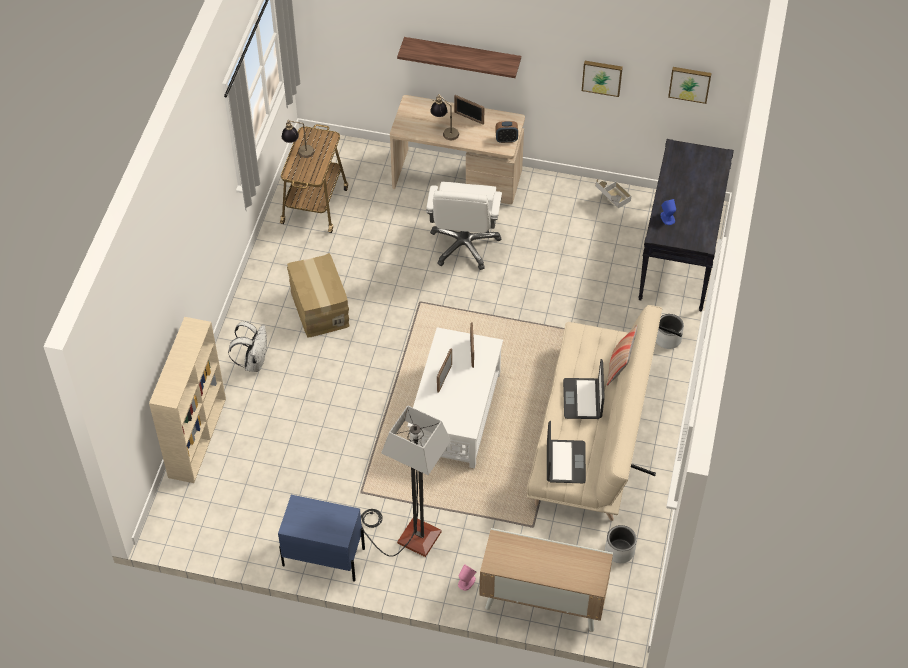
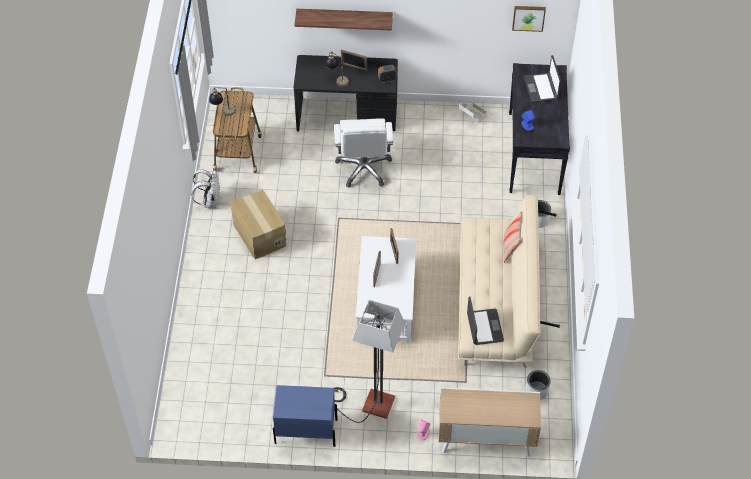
camera: 10 degrees left, 0 degrees up
beige bookcase [149,317,226,483] -> none
white backpack [228,321,267,372] -> white backpack moved to [191,169,220,208]
beige desk [390,95,525,204] -> black desk [294,55,398,132]
laptop [563,359,605,419] -> laptop moved to [524,55,561,102]
picture [582,61,623,97] -> none

